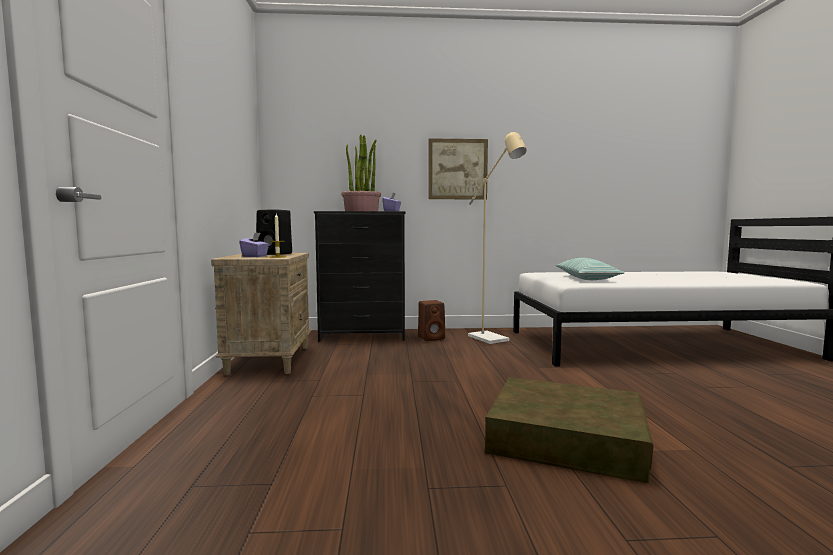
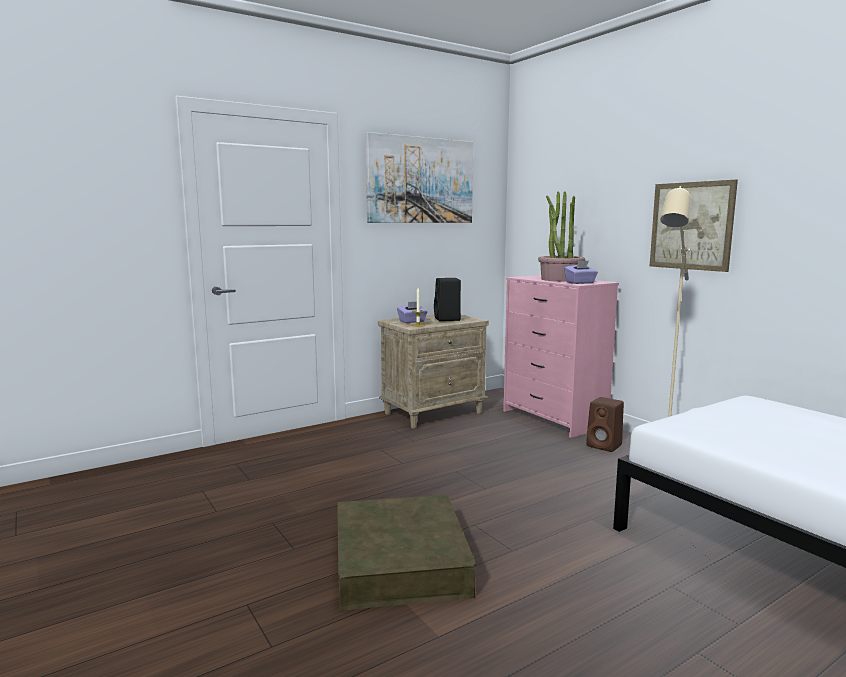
camera: 60 degrees right, 5 degrees up
black dresser [314,211,406,342] -> pink dresser [503,275,619,438]
pillow [556,258,625,280] -> none
none -> picture [365,132,473,223]

